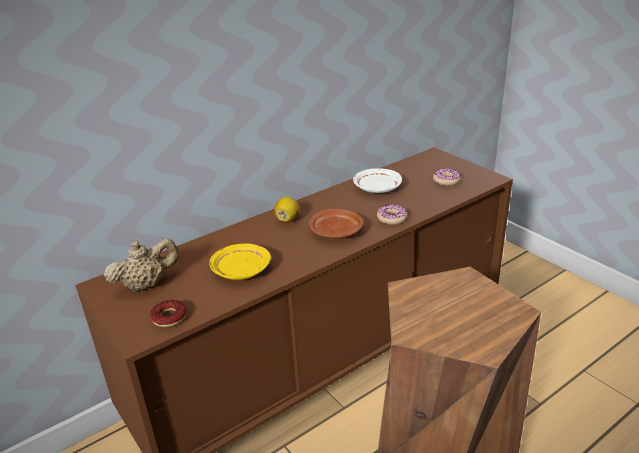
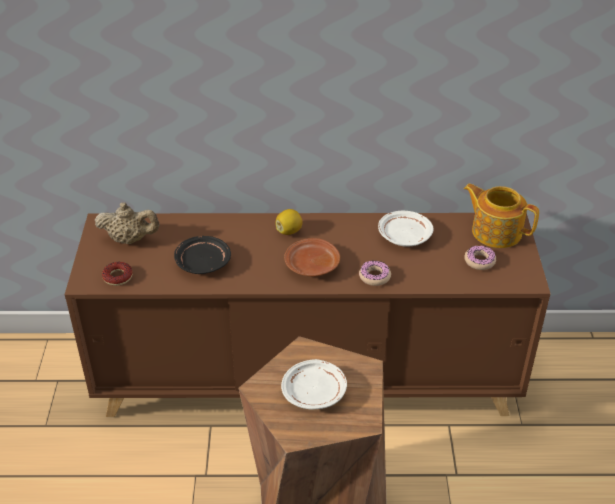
camera: 35 degrees right, 10 degrees up
yellow plate [209,243,271,280] -> black plate [174,236,231,274]
none -> white plate [281,359,347,410]
none -> teapot [464,184,539,248]

